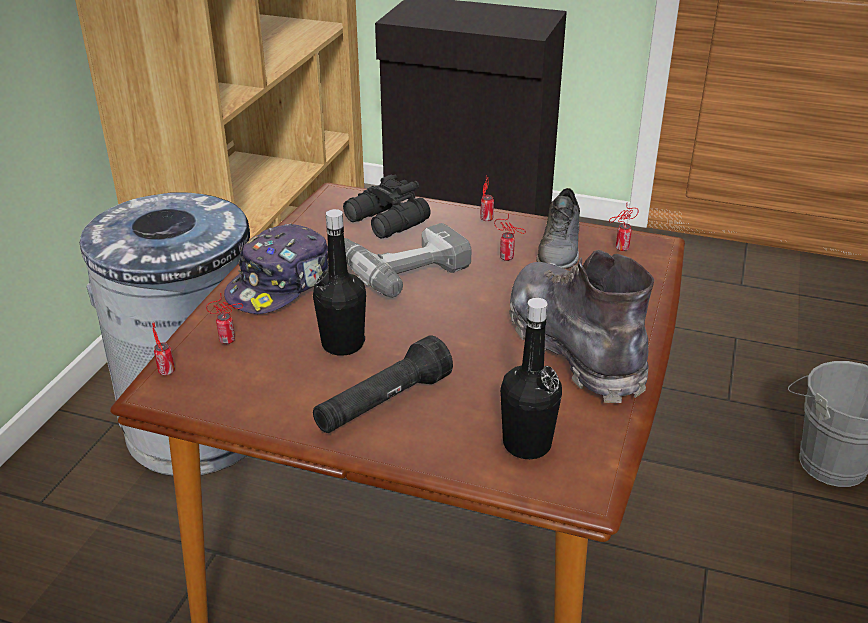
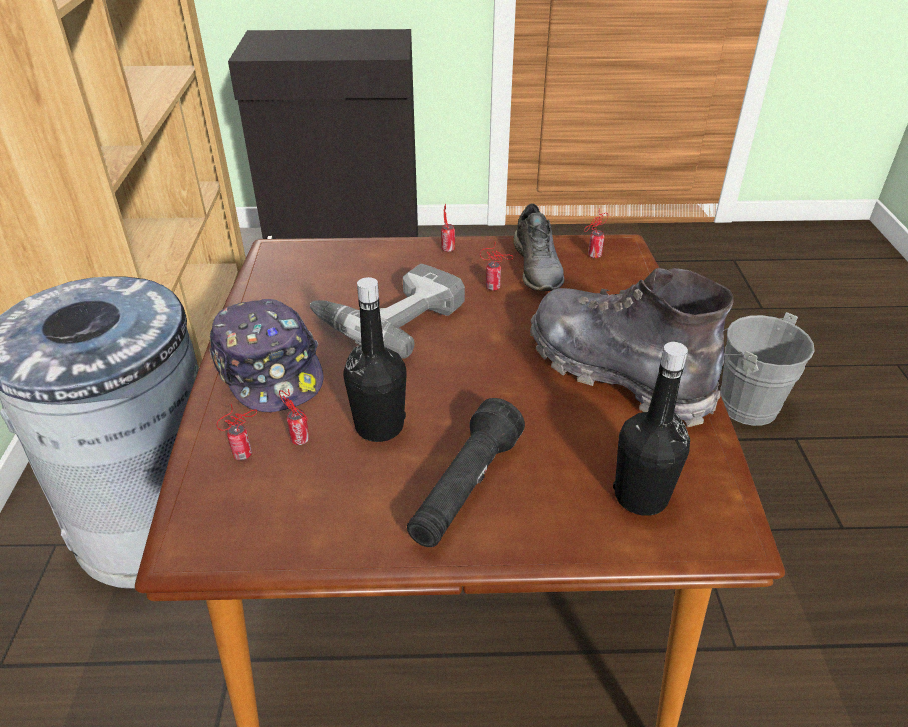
camera: 20 degrees left, 5 degrees up
can [152,323,175,375] -> can moved to [279,389,309,445]
cap [224,223,328,314] -> cap turned 45 degrees counterclockwise [209,299,323,412]
black binoculars [343,175,431,239] -> none

